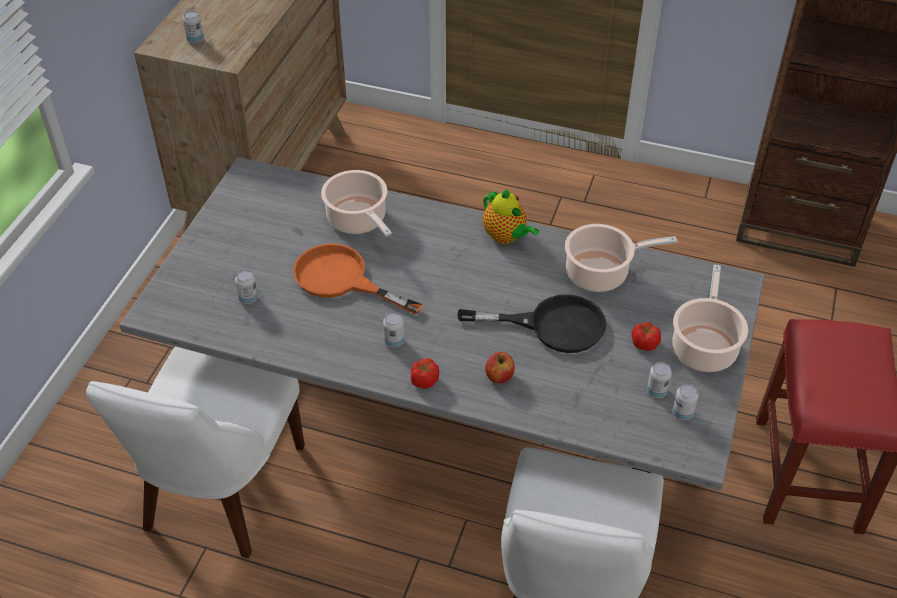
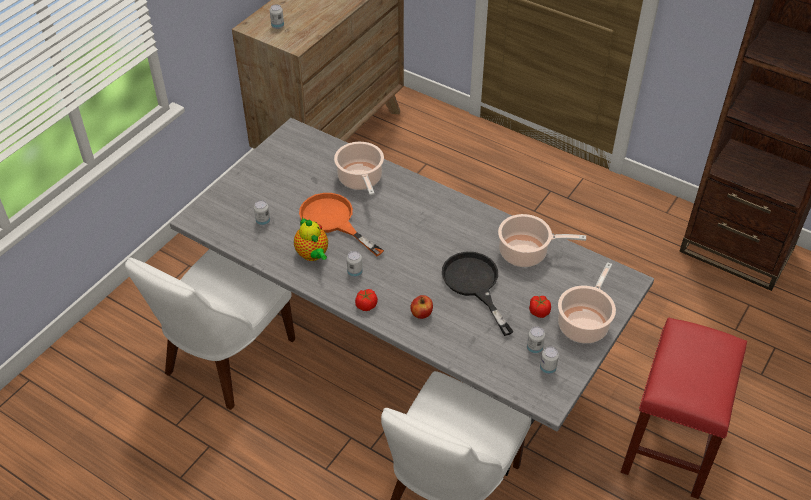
camera: 15 degrees right, 0 degrees up
black frying pan [457,294,607,353] -> black frying pan turned 135 degrees counterclockwise [442,252,514,336]
teapot [483,190,539,244] -> teapot moved to [294,218,328,261]

